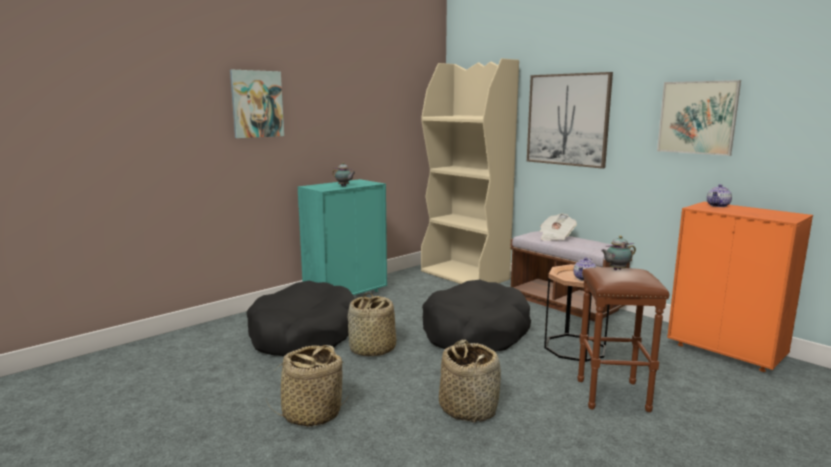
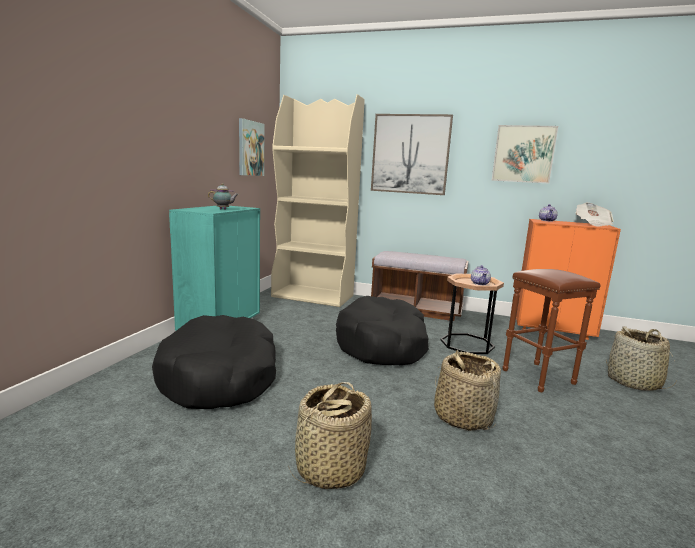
camera: 30 degrees left, 0 degrees up
picture [230,70,284,138] -> picture moved to [239,118,264,176]
basket [347,293,396,357] -> basket moved to [606,326,678,391]
newspaper [540,214,577,241] -> newspaper moved to [576,203,614,227]
teapot [601,236,636,270] -> none

